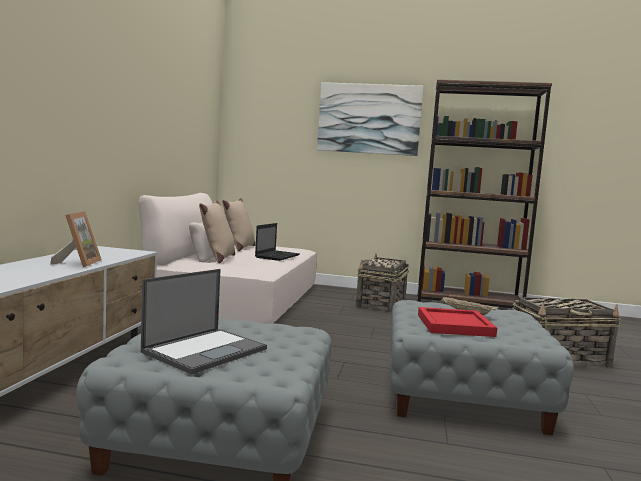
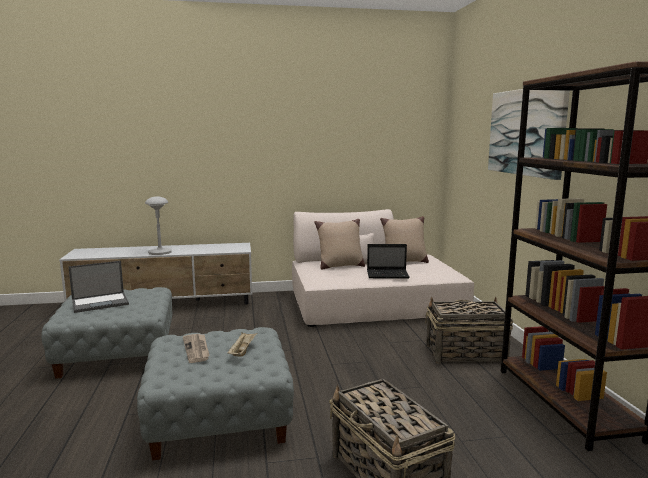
camera: 70 degrees right, 5 degrees up
picture frame [50,211,102,267] -> none
laptop [141,269,267,375] -> laptop turned 45 degrees counterclockwise [68,261,129,313]
red tray [418,307,497,337] -> newspaper [183,334,209,363]
none -> grey table lamp [145,197,172,255]

